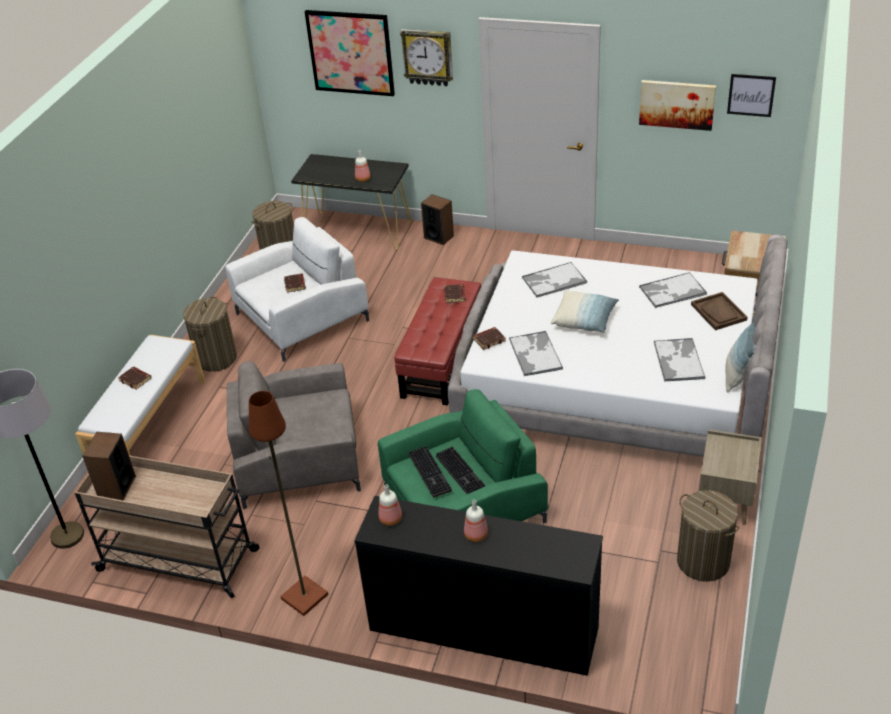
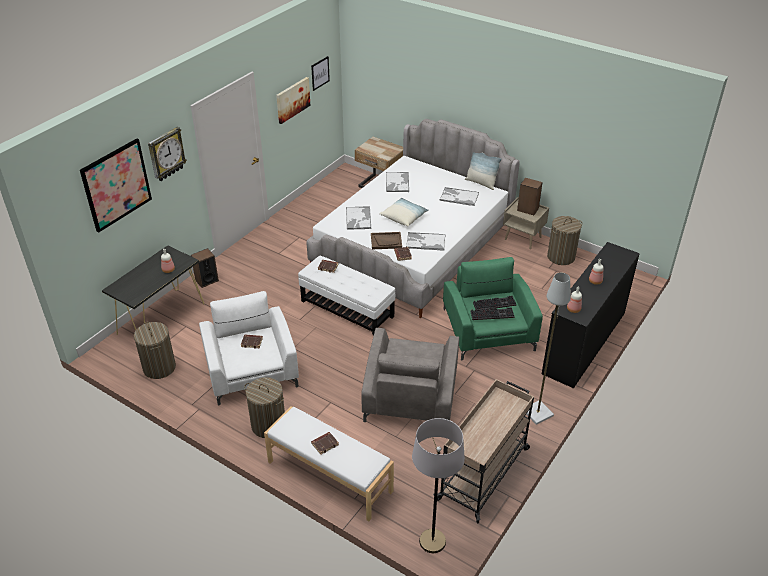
camera: 75 degrees left, 0 degrees up
speaker [83,432,136,500] -> speaker moved to [517,178,543,215]
brown floor lamp [249,391,328,616] -> grey floor lamp [526,273,571,425]
red ottoman [394,277,481,405] -> white ottoman [298,255,395,335]
brown tray [691,292,748,330] -> brown tray moved to [371,232,402,249]

